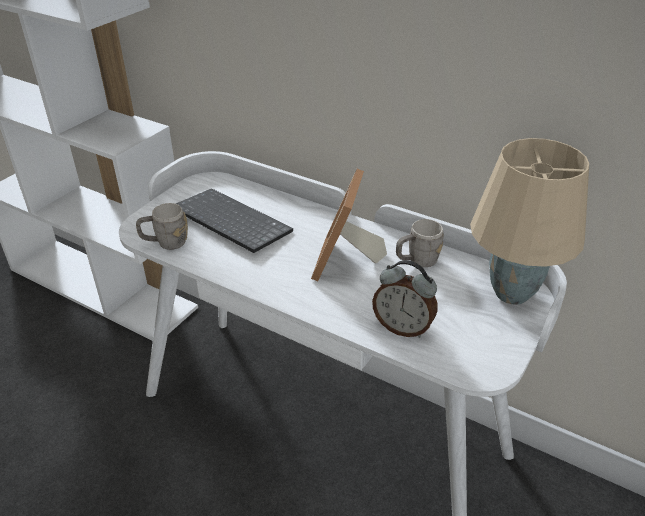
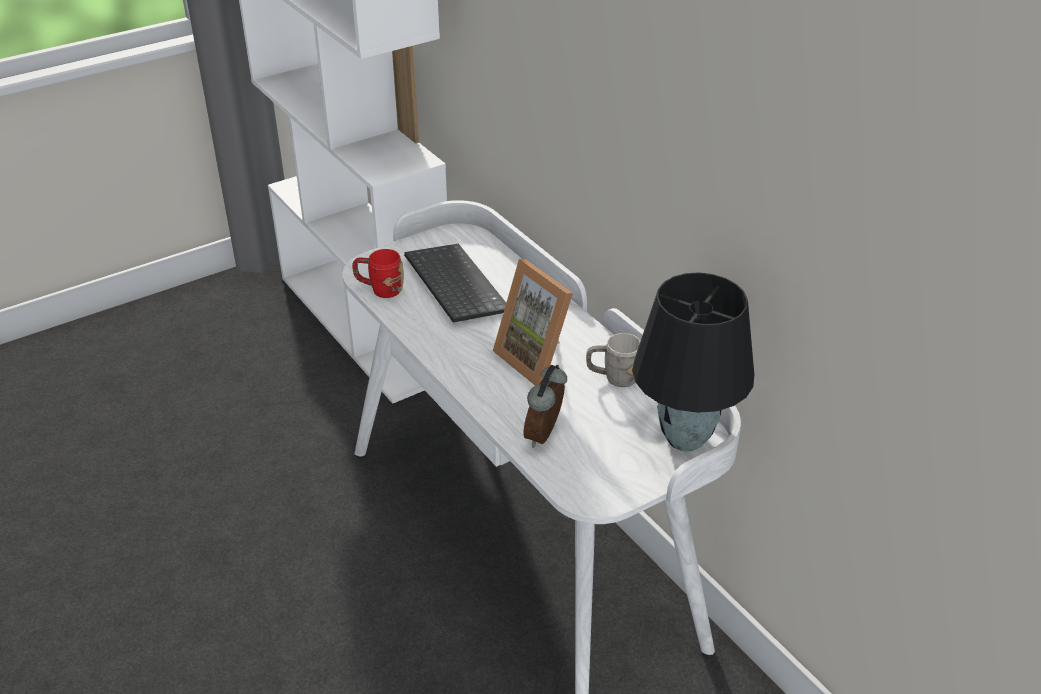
camera: 25 degrees right, 0 degrees up
grey mug [136,203,188,250] -> red mug [352,249,404,298]
picture frame [311,169,387,281] -> picture frame turned 75 degrees counterclockwise [493,259,573,386]
alarm clock [372,260,438,338] -> alarm clock turned 60 degrees clockwise [523,365,567,448]
beige table lamp [470,138,589,305] -> black table lamp [632,272,754,451]

